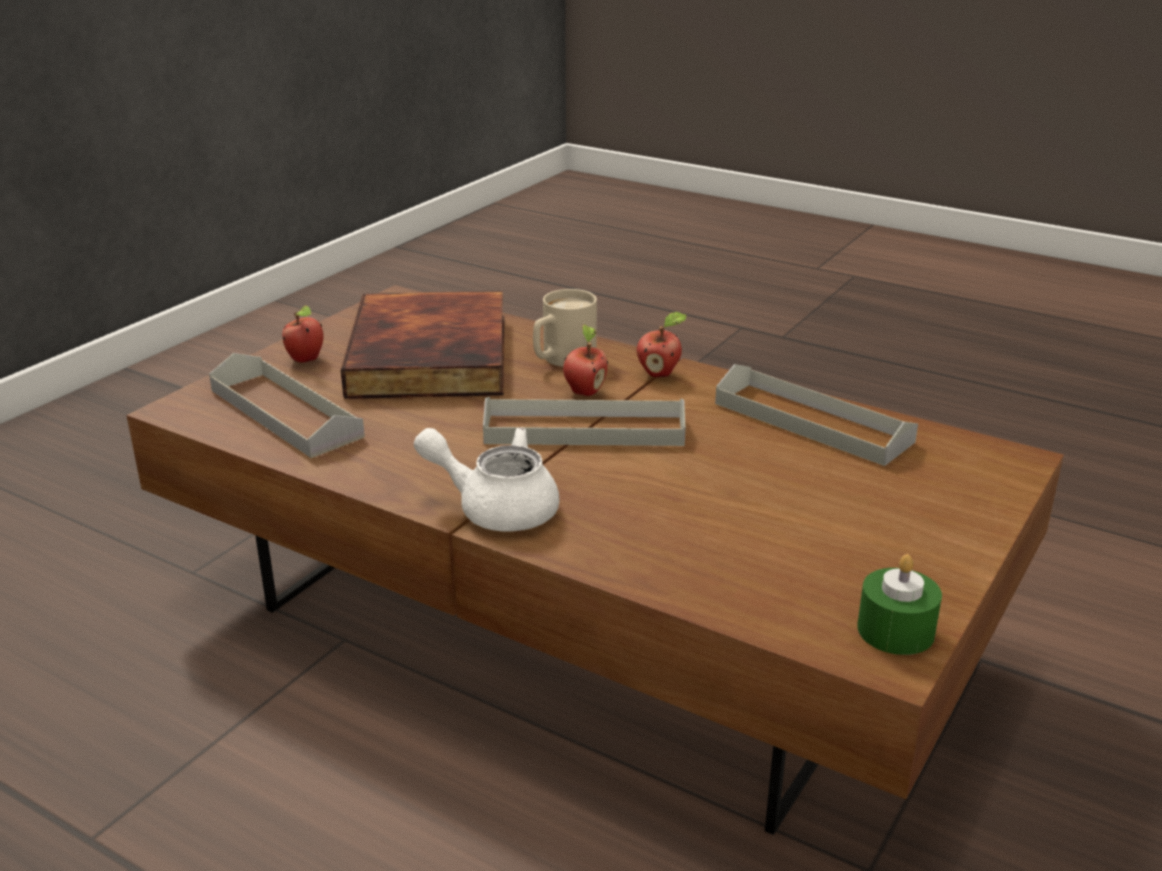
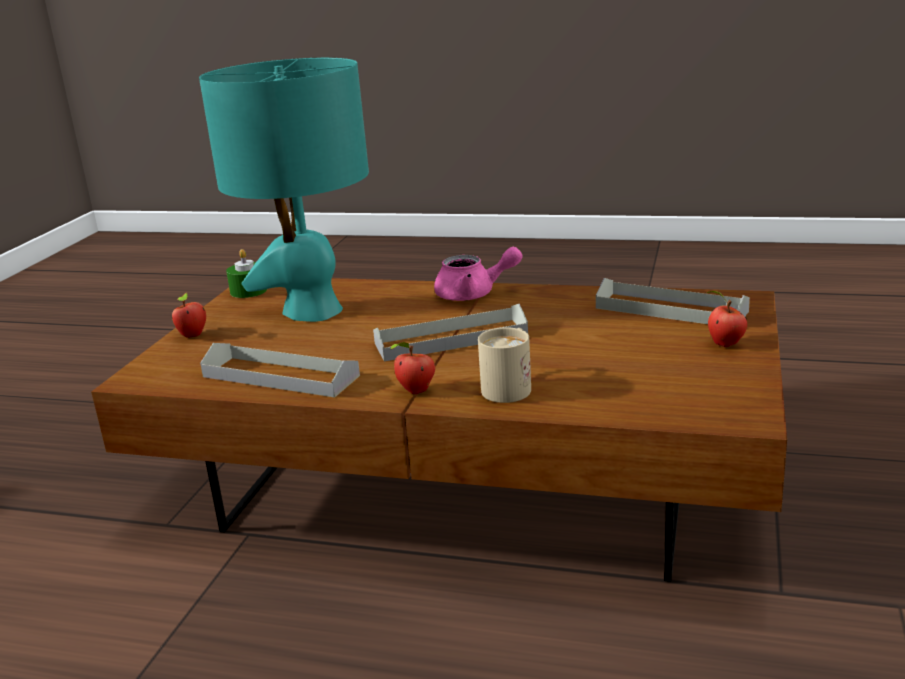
camera: 165 degrees right, 5 degrees down
book [341,291,504,399] -> none
white teapot [414,427,559,532] -> pink teapot [434,247,523,301]
apple [563,324,608,396] -> apple moved to [171,293,206,338]
none -> turquoise table lamp [199,58,369,322]

